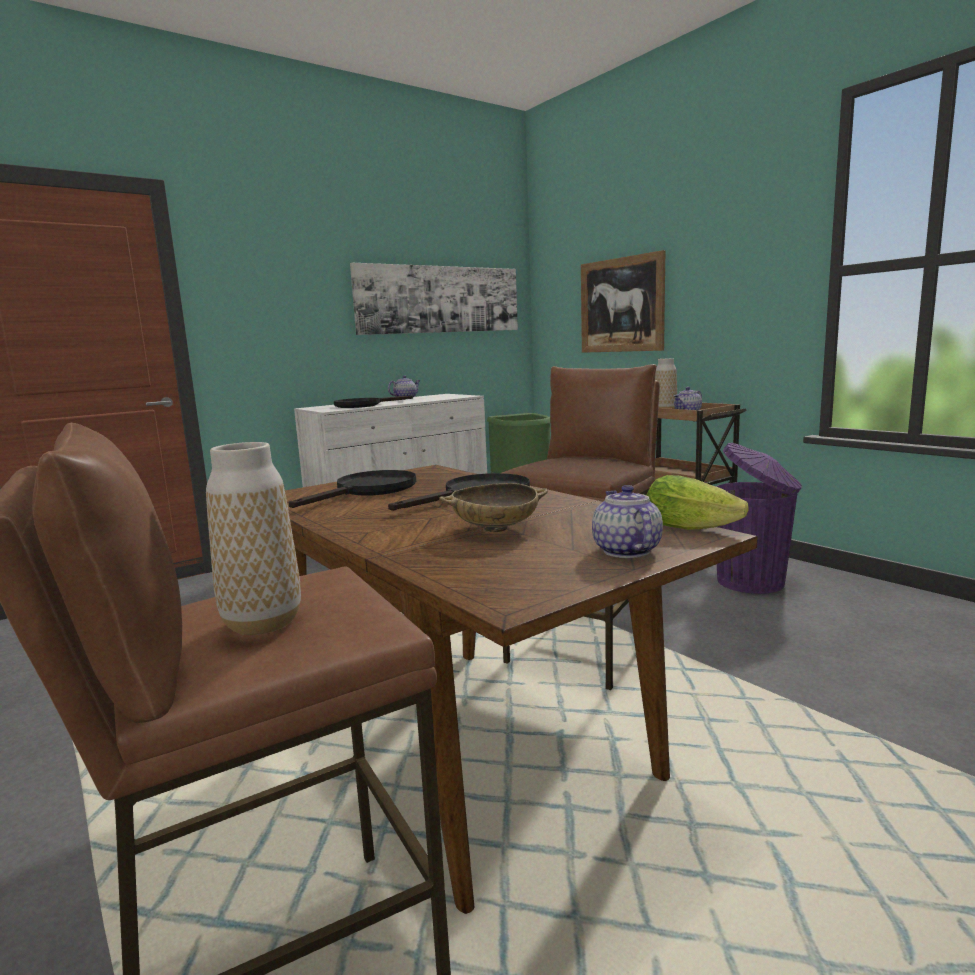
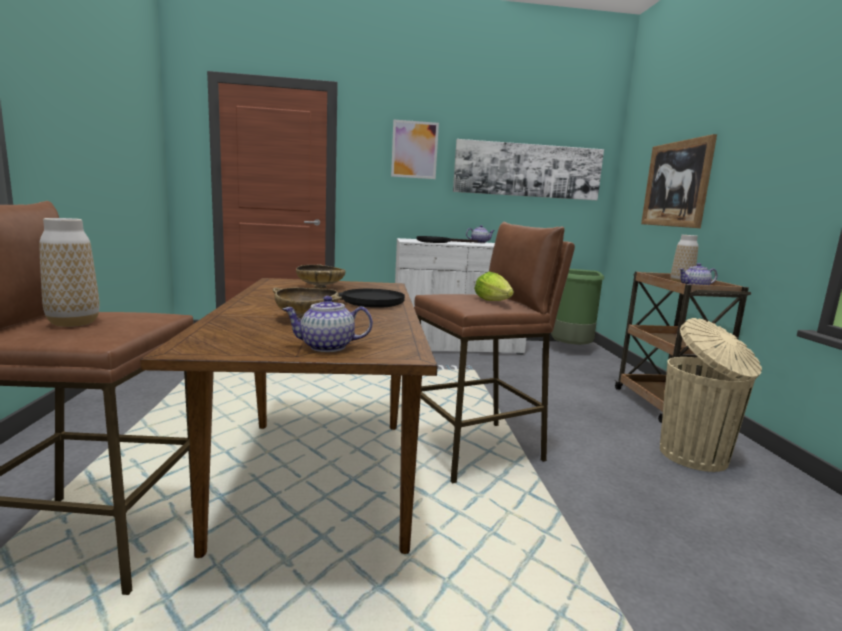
camera: 30 degrees right, 0 degrees up
black frying pan [289,470,416,508] -> beige bowl [296,264,346,288]
teapot [592,485,663,558] -> teapot turned 120 degrees counterclockwise [283,296,373,352]
lettuce [646,475,749,530] -> lettuce moved to [474,272,514,301]
purple trash can [716,443,802,594] -> beige trash can [660,318,762,472]
none -> picture [391,119,439,179]

